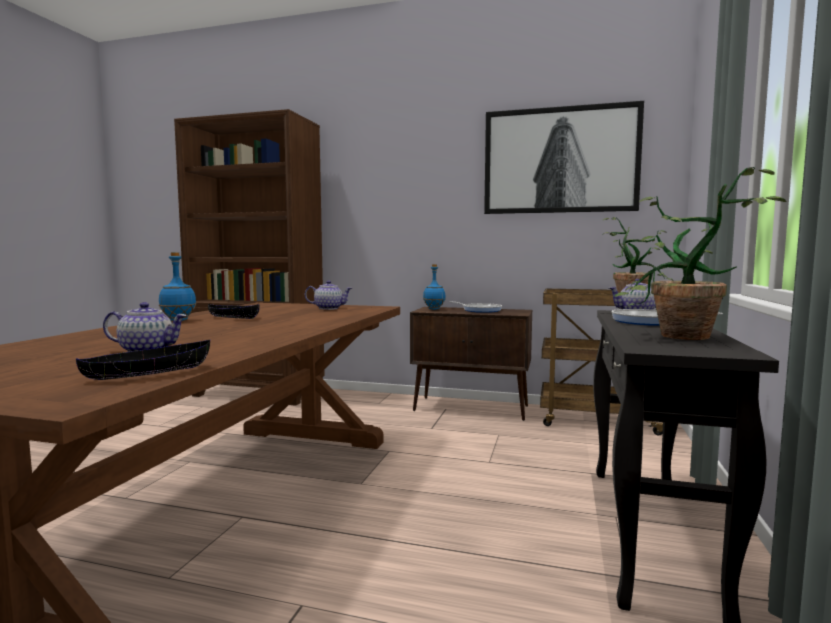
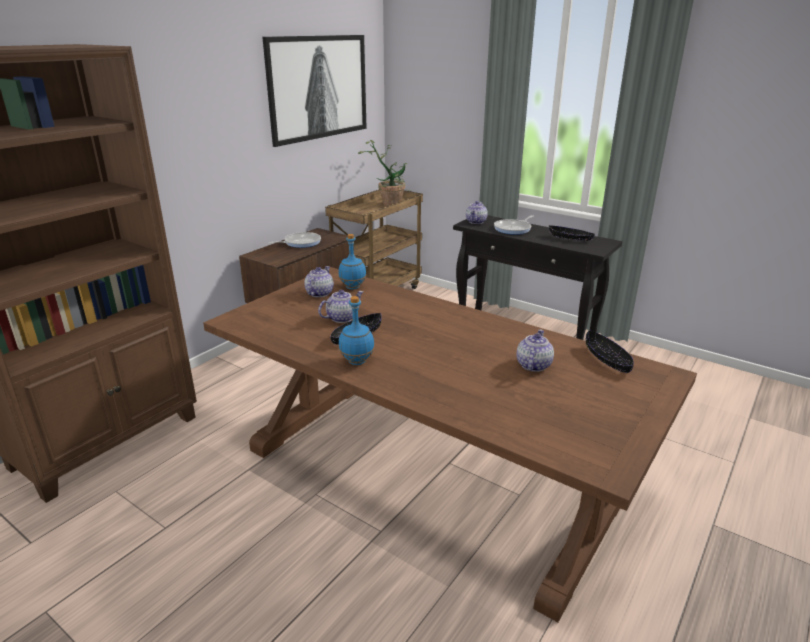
camera: 70 degrees left, 20 degrees up
blue bottle [423,264,446,310] -> blue bottle moved to [338,234,366,290]
potted plant [615,167,787,340] -> black bowl [549,225,595,241]
none -> teapot [318,290,363,323]

